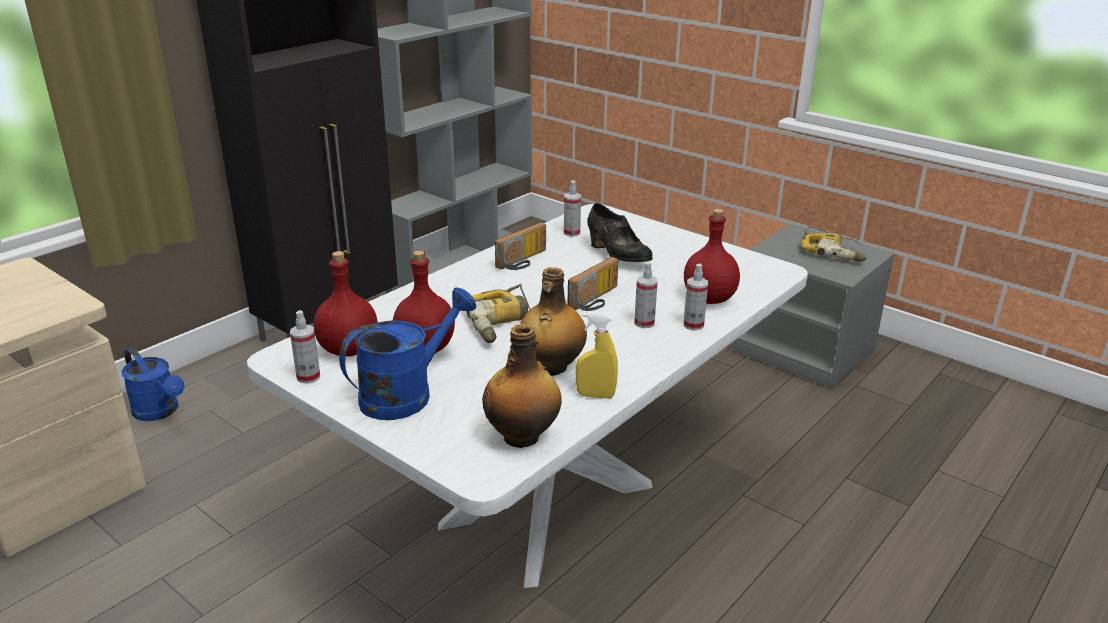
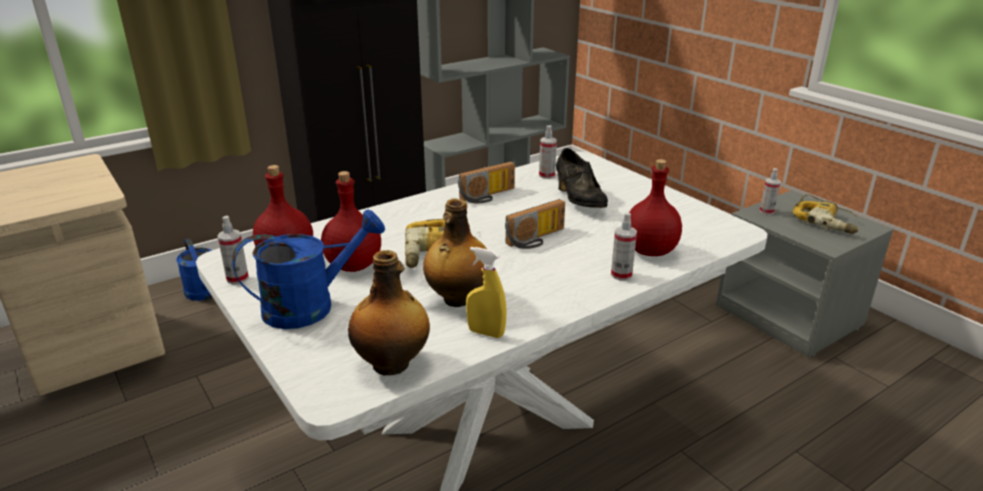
camera: 15 degrees right, 0 degrees up
spray bottle [634,262,658,328] -> spray bottle moved to [760,168,781,215]

